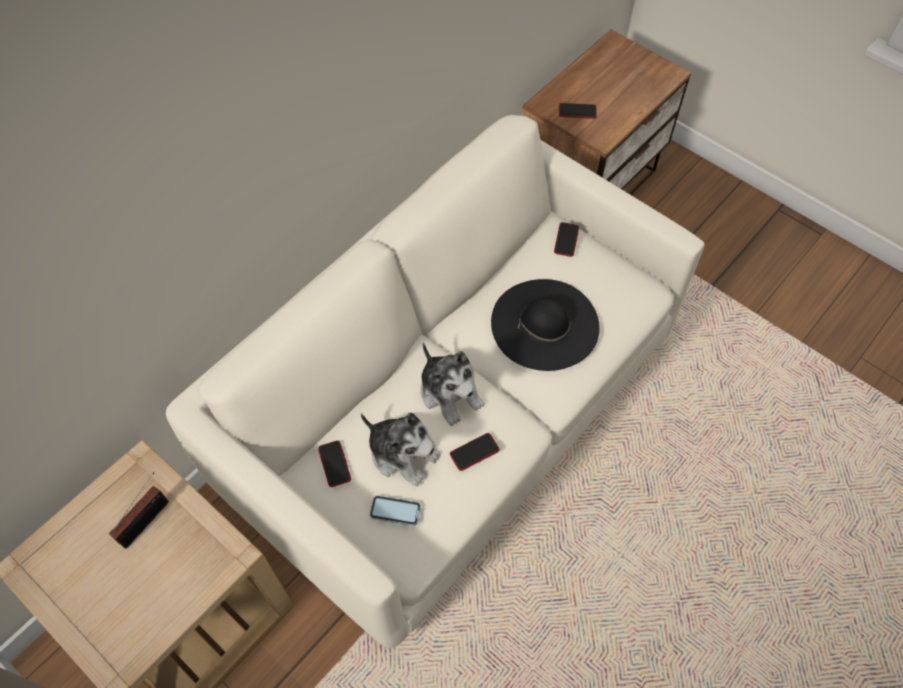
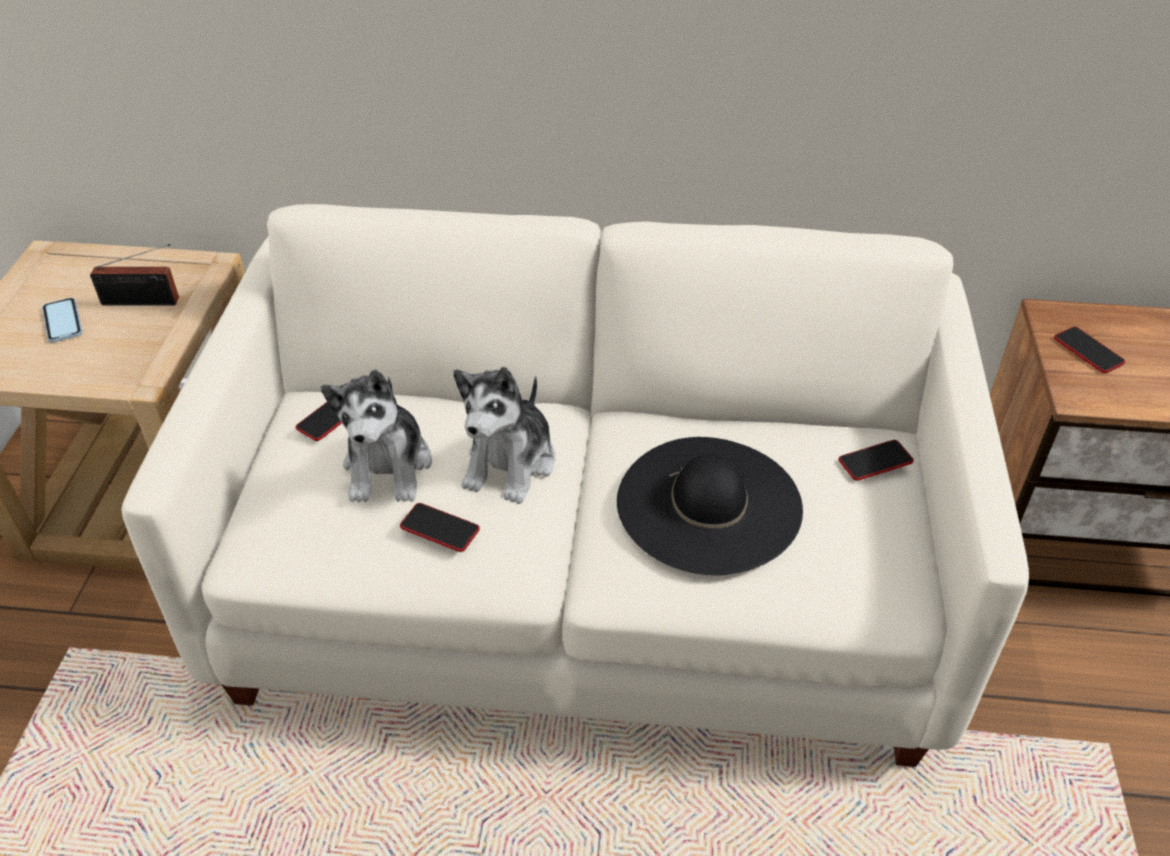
camera: 55 degrees right, 15 degrees down
phone [370,495,421,526] -> phone moved to [42,298,83,343]

